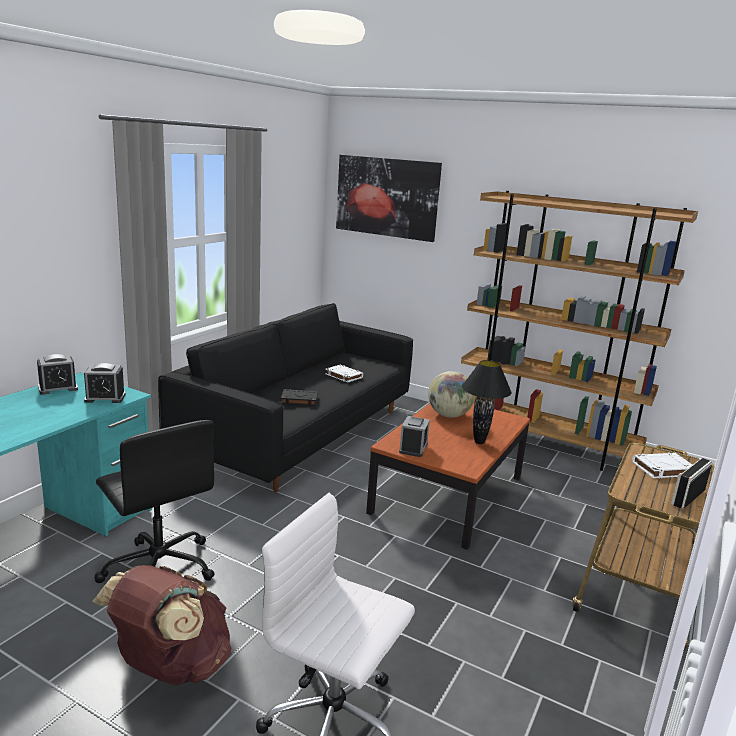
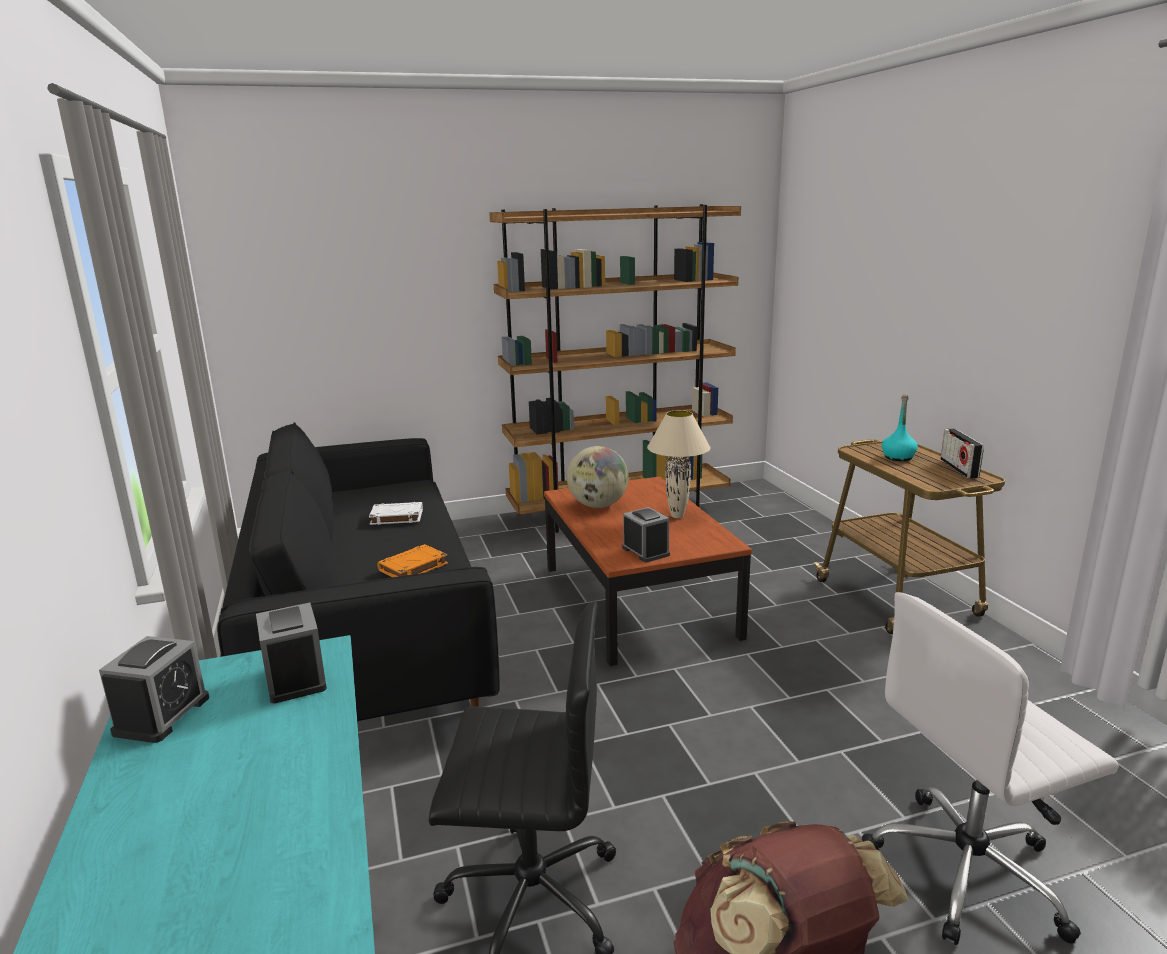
camera: 45 degrees left, 0 degrees up
alarm clock [84,363,126,403] -> alarm clock turned 60 degrees counterclockwise [256,603,327,703]
black book [281,389,318,406] -> orange book [377,544,448,577]
picture [336,155,442,242] -> none
black table lamp [462,360,512,444] -> beige table lamp [647,410,711,518]
white book [632,453,692,478] -> turquoise bottle [882,394,918,461]

